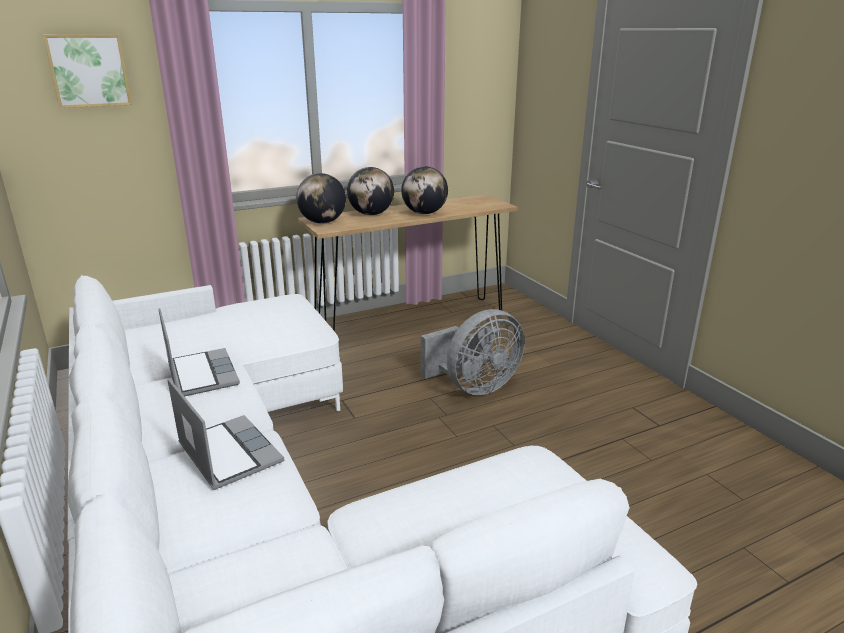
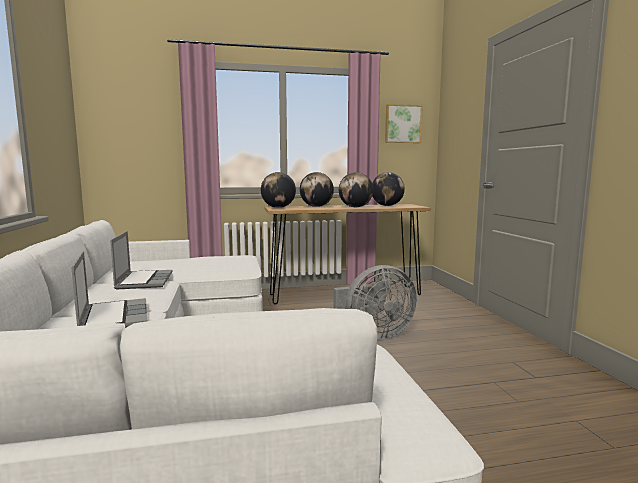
camera: 15 degrees right, 15 degrees down
picture [43,35,132,108] -> picture moved to [385,104,423,143]
none -> globe [372,172,405,206]

